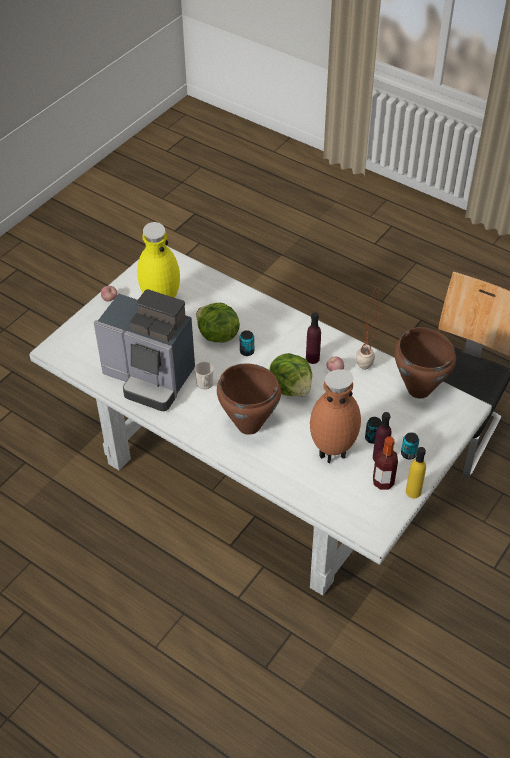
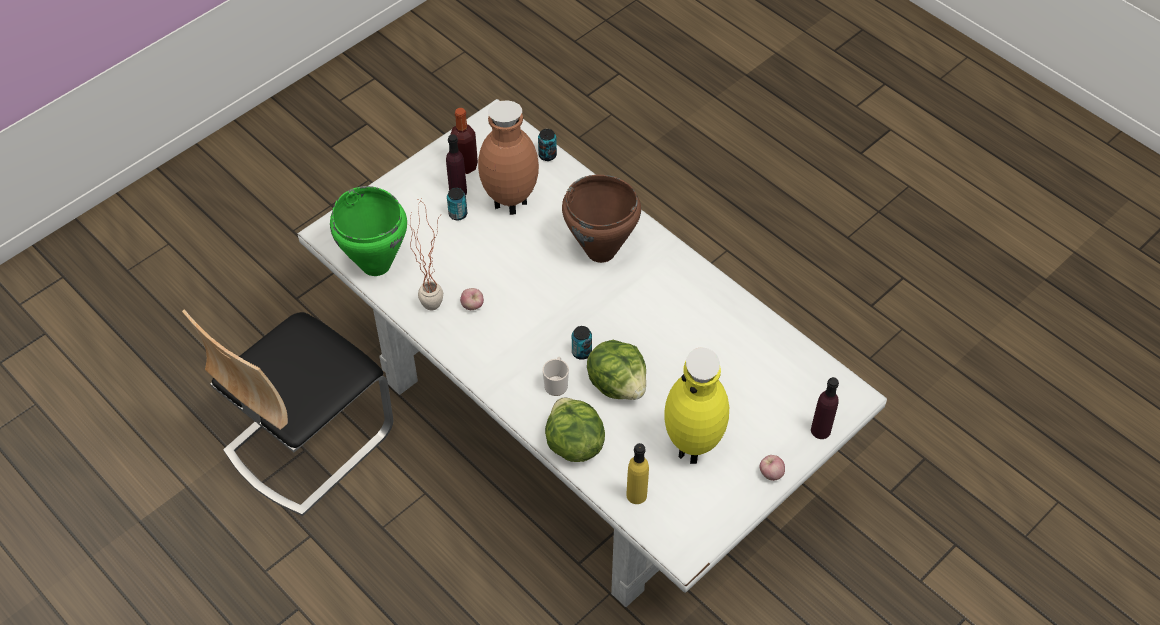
camera: 170 degrees left, 5 degrees up
coffee machine [94,289,195,411] -> none
mug [194,361,214,389] -> mug moved to [542,357,569,396]
lettuce [270,353,312,397] -> lettuce moved to [545,397,605,462]
purple bottle [306,312,321,364] -> purple bottle moved to [811,377,839,439]
brown cooking pot [395,327,456,399] -> green cooking pot [330,186,407,276]
can [401,432,419,459] -> can moved to [538,129,557,161]
yellow bottle [406,447,426,499] -> yellow bottle moved to [626,443,649,504]

